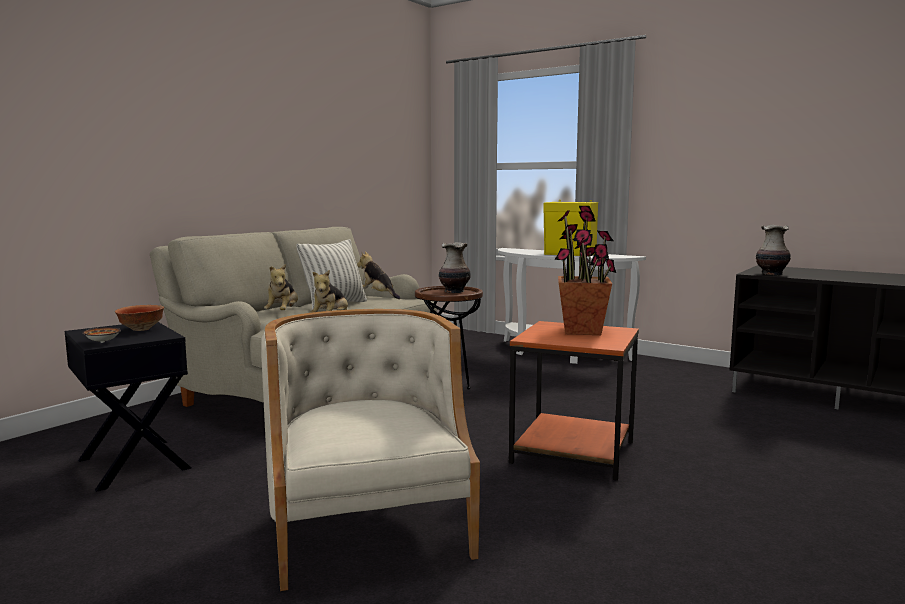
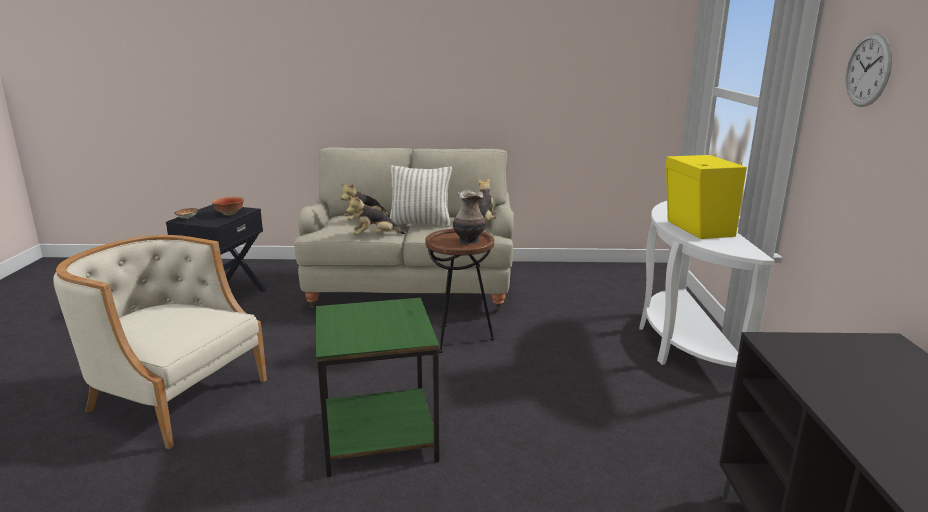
camera: 55 degrees right, 10 degrees up
beige armchair [261,309,480,591] -> beige armchair turned 105 degrees counterclockwise [53,235,267,449]
orange side table [509,321,639,481] -> green side table [316,298,439,477]
potted plant [554,206,616,335] -> none
vase [756,225,791,275] -> none
none -> wall clock [845,32,892,107]

